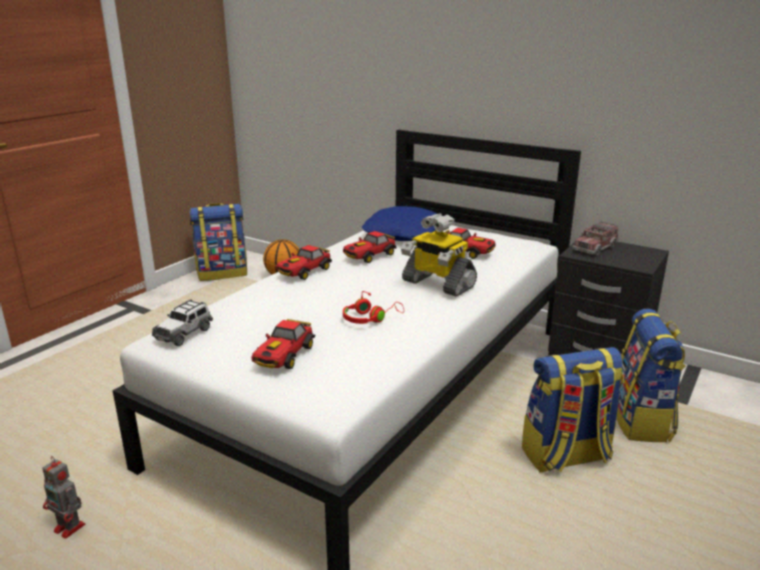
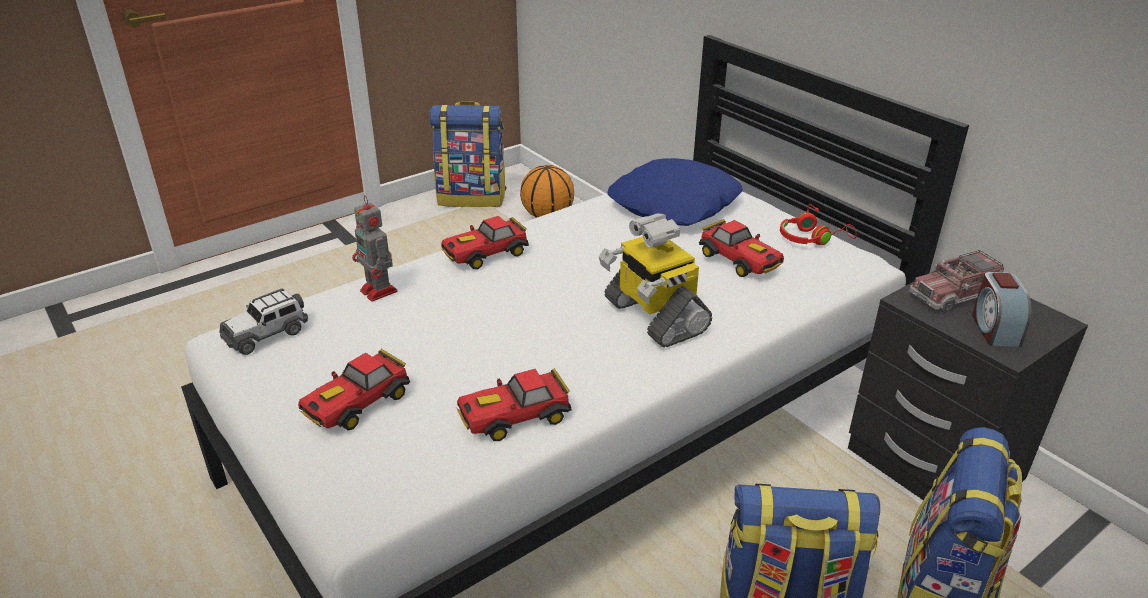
camera: 20 degrees right, 10 degrees up
toy robot [42,456,85,539] -> toy robot moved to [352,196,398,301]
toy car [343,231,397,263] -> toy car moved to [457,368,572,441]
red headphones [343,291,404,324] -> red headphones moved to [780,204,856,245]
none -> alarm clock [972,272,1032,347]

